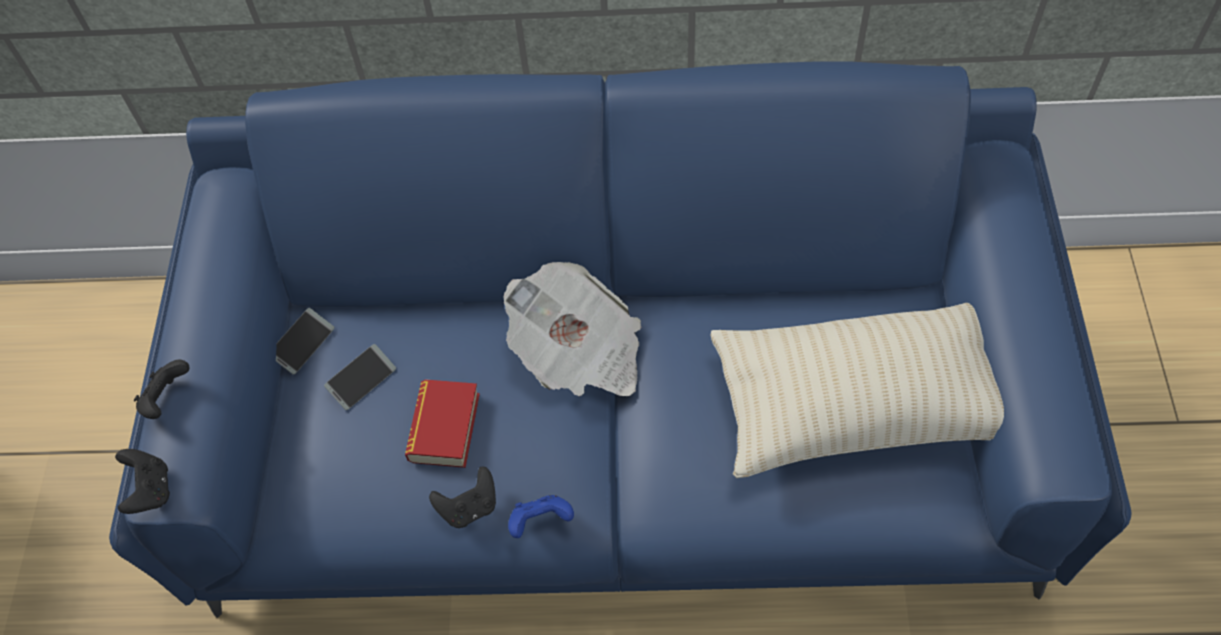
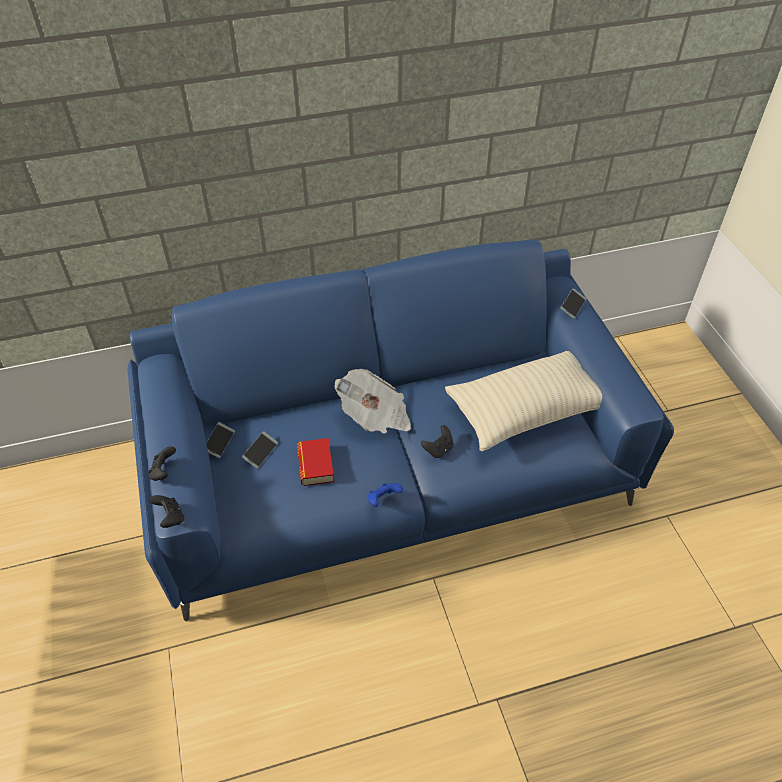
camera: 20 degrees left, 10 degrees down
black game controller [429,467,496,528] -> black game controller moved to [421,425,453,458]
none -> phone [561,288,586,319]

